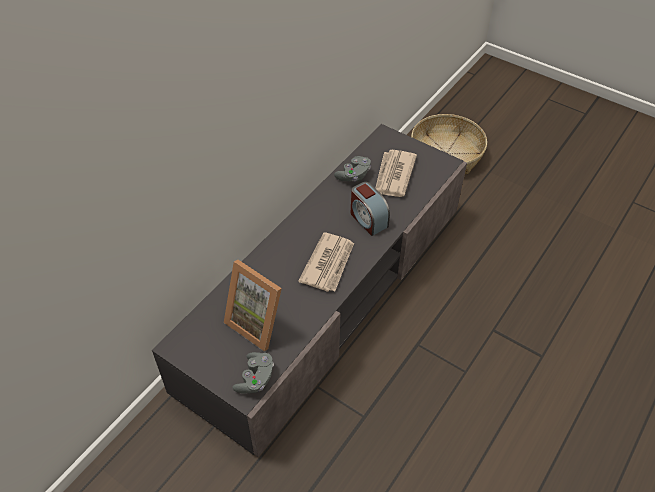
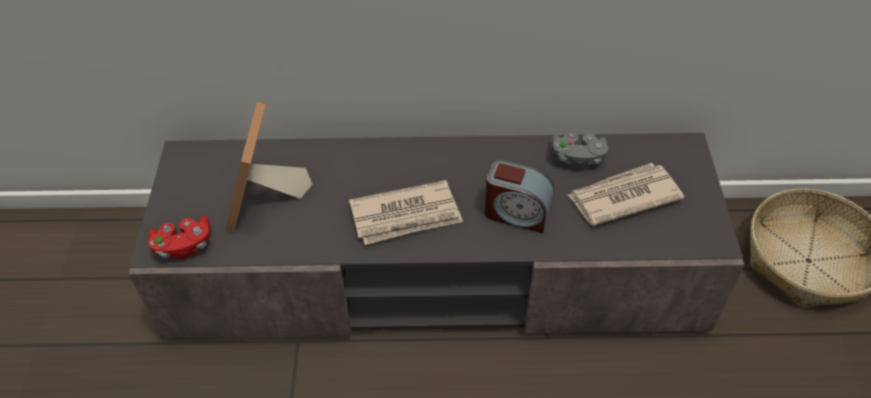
camera: 55 degrees right, 0 degrees up
grey game controller [232,352,274,394] -> red game controller [148,216,211,259]
alarm clock [351,182,390,236] -> alarm clock turned 90 degrees counterclockwise [485,159,554,233]

